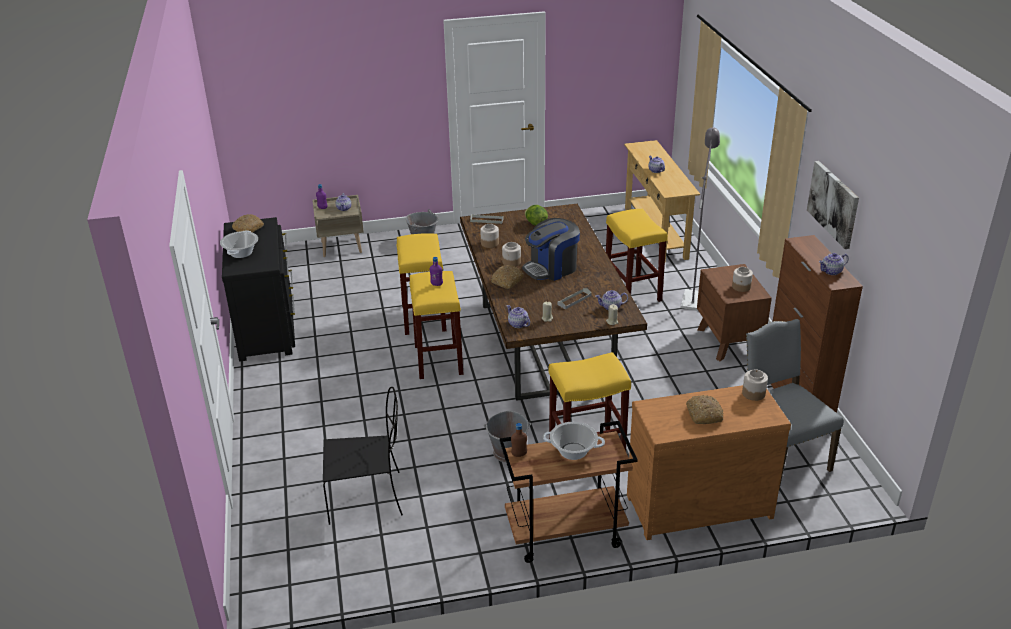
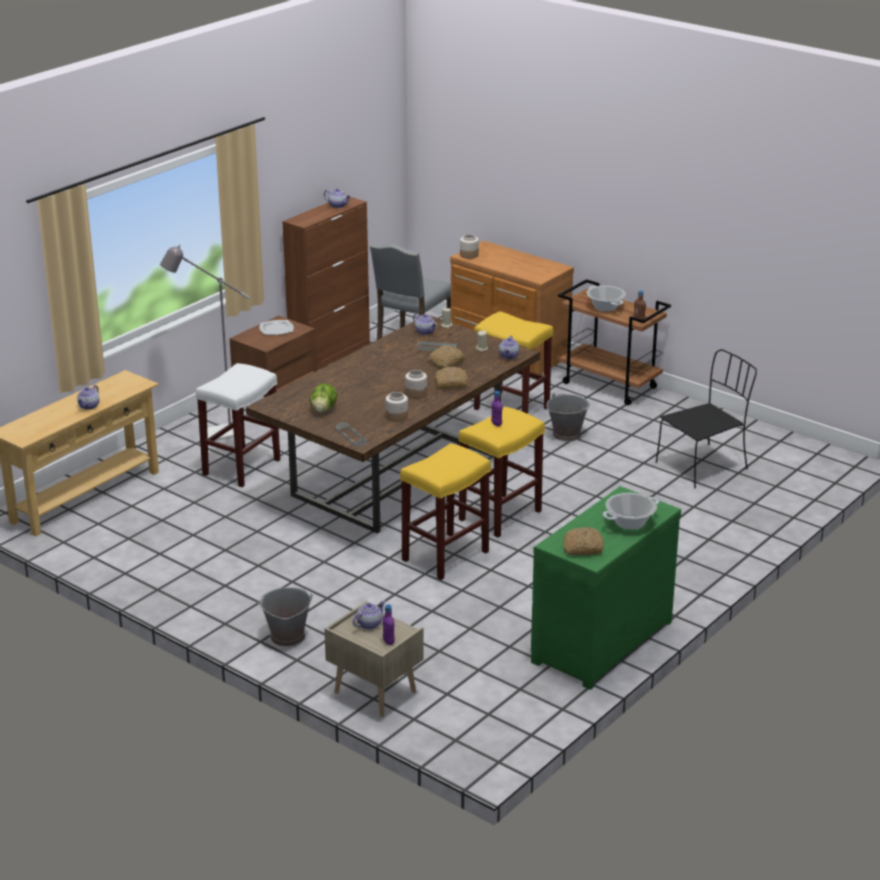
camera: 130 degrees left, 5 degrees down
black dresser [222,217,295,362] -> green dresser [531,486,681,690]
black chair [323,387,403,525] -> black chair turned 105 degrees clockwise [656,349,757,488]
coffee machine [522,218,580,281] -> none
yellow stool [606,209,668,302] -> white stool [196,363,281,487]
bread [686,395,723,424] -> bread moved to [428,345,465,369]
jar [732,267,753,292] -> plate [259,320,294,335]
picture [807,161,859,249] -> none

